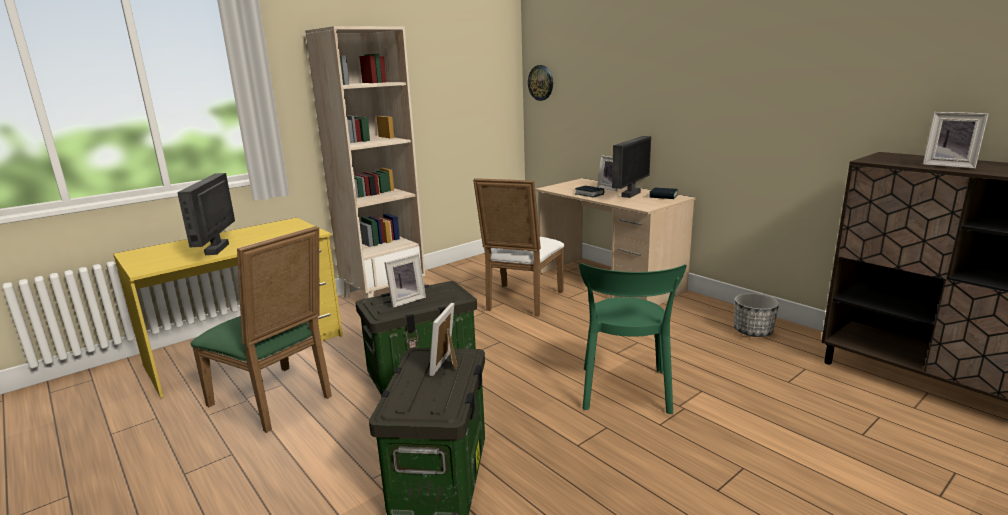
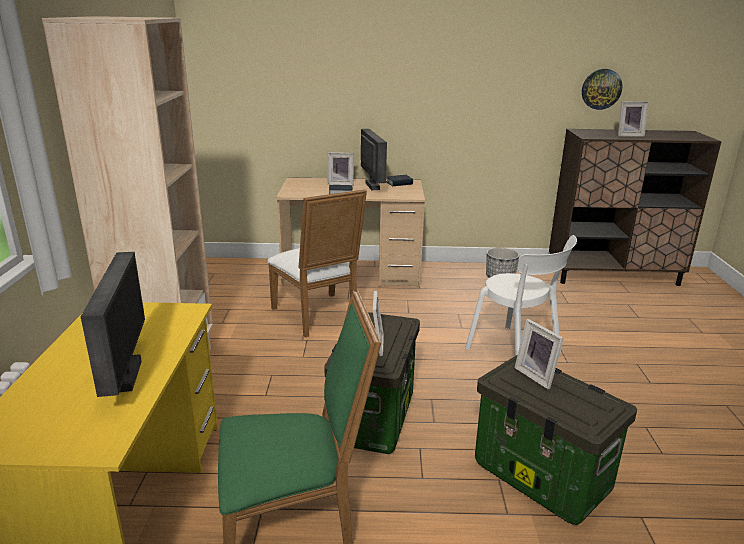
camera: 50 degrees left, 5 degrees up
monitor [177,173,235,255] -> monitor turned 135 degrees counterclockwise [81,252,145,397]
wall clock [528,65,553,101] -> wall clock moved to [582,69,623,110]
green chair [579,263,687,414] -> white chair [465,235,577,356]

